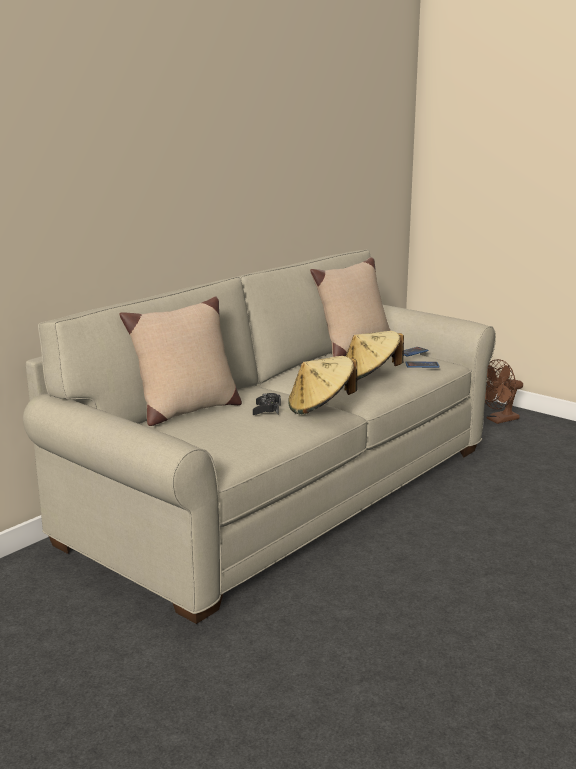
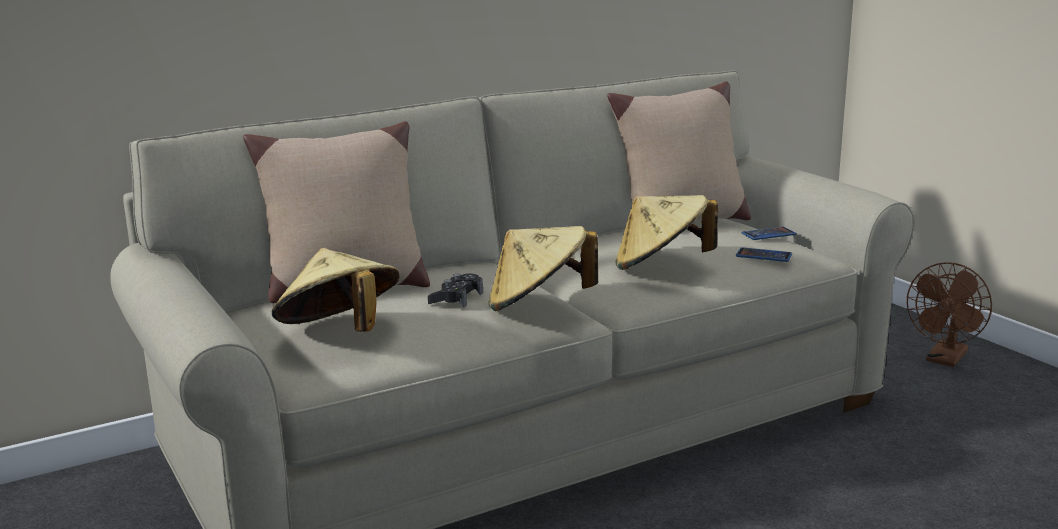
camera: 20 degrees right, 0 degrees up
brown fan [485,359,523,424] -> brown fan turned 45 degrees counterclockwise [907,262,992,367]
none -> beige hat [272,248,399,332]

